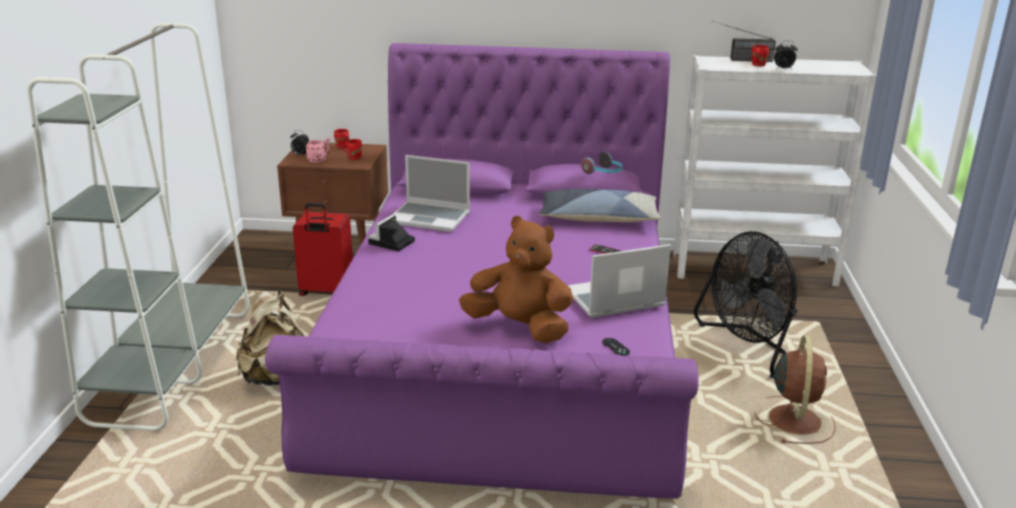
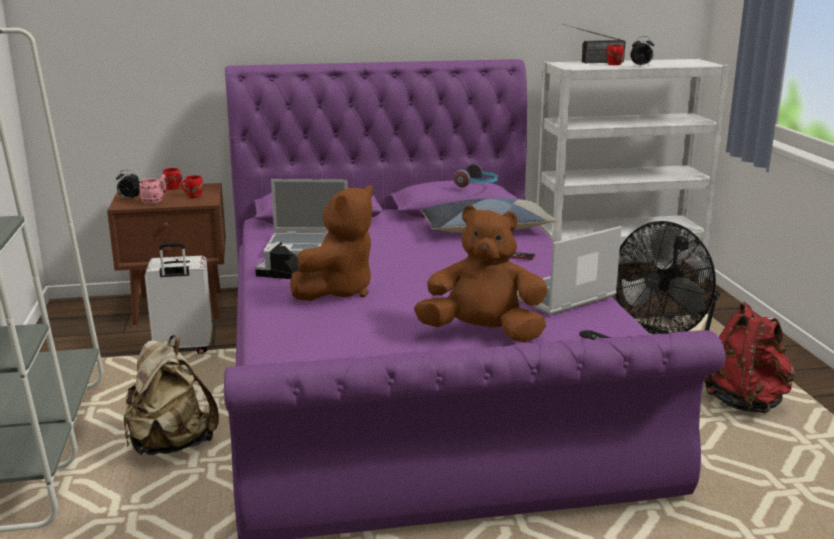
camera: 15 degrees left, 5 degrees down
red suitcase [293,203,353,296] -> white suitcase [145,243,212,354]
brown fan [754,335,836,444] -> red backpack [704,302,795,413]
none -> brown plush toy [290,185,373,301]

